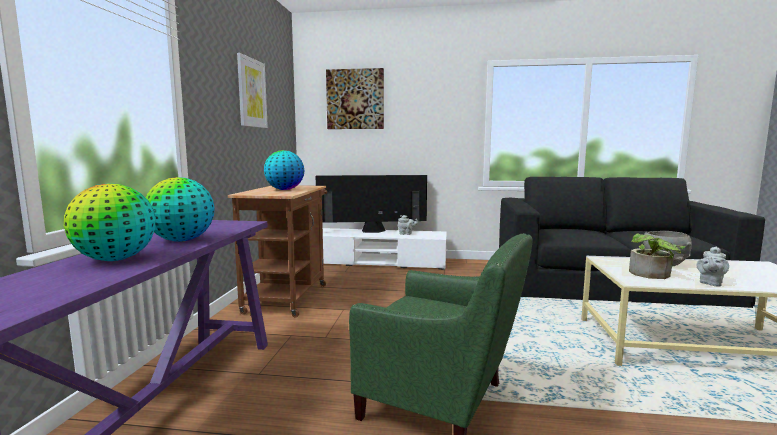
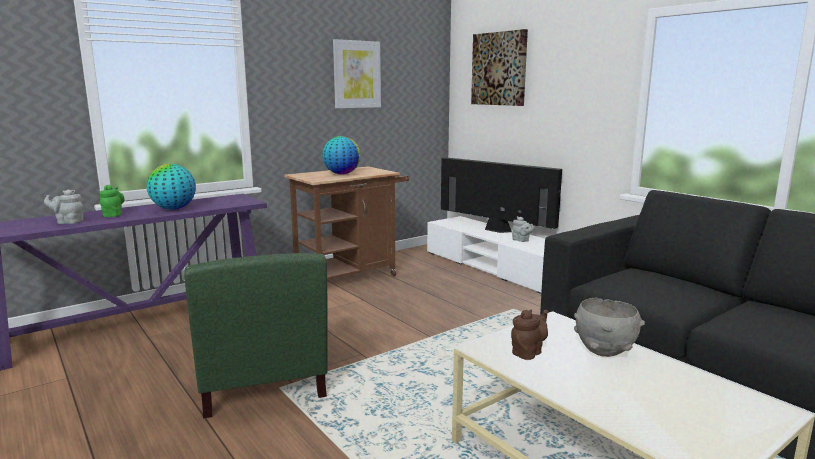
camera: 45 degrees right, 5 degrees up
globe [64,184,156,261] -> green teapot [100,185,125,217]
potted plant [629,234,686,279] -> brown teapot [511,309,548,360]
grey teapot [697,246,729,286] -> grey teapot moved to [44,189,84,224]

